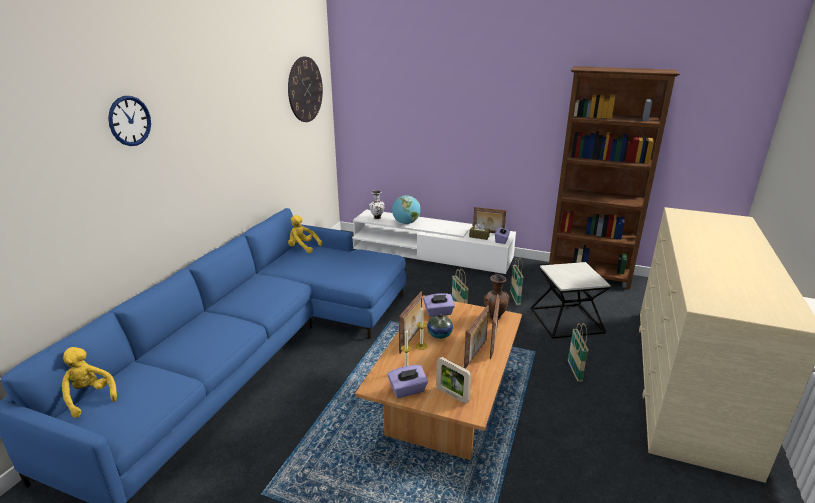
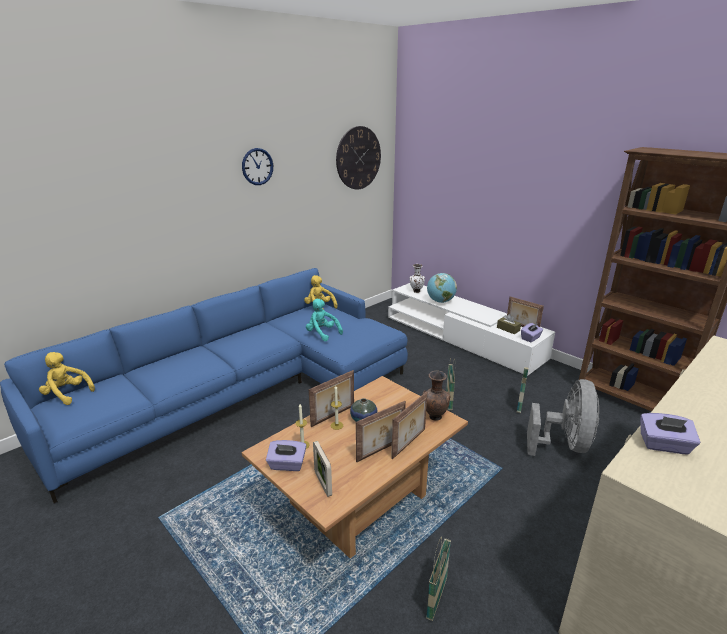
camera: 25 degrees right, 0 degrees up
yellow plush toy [62,347,117,418] -> yellow plush toy turned 45 degrees counterclockwise [39,352,95,405]
wall clock [108,96,151,146] -> wall clock moved to [242,148,273,185]
purple tissue box [423,293,455,317] -> purple tissue box moved to [640,413,700,455]
side table [531,262,610,339] -> grey fan [527,379,599,456]
basket [568,323,588,381] -> basket moved to [426,536,451,621]
none -> turquoise plush toy [306,299,343,341]

